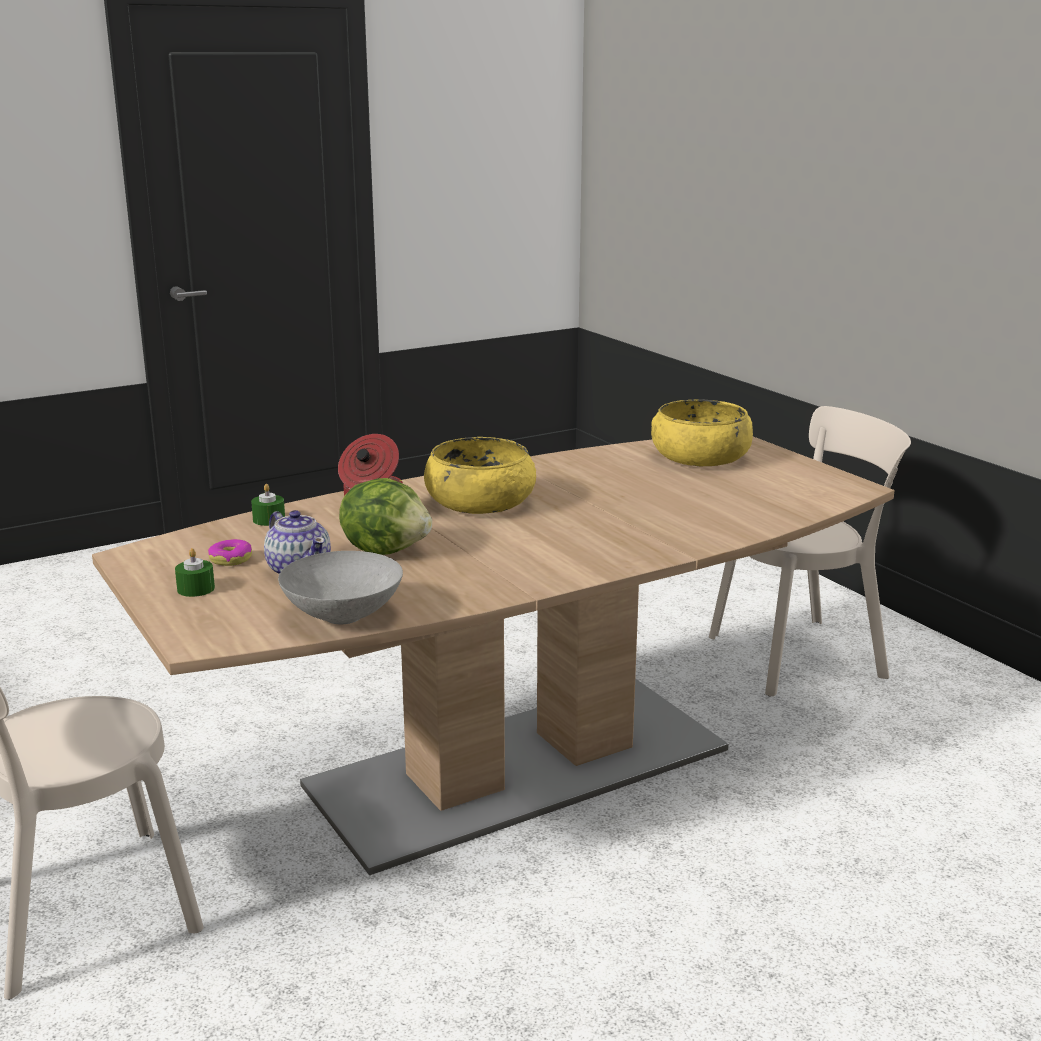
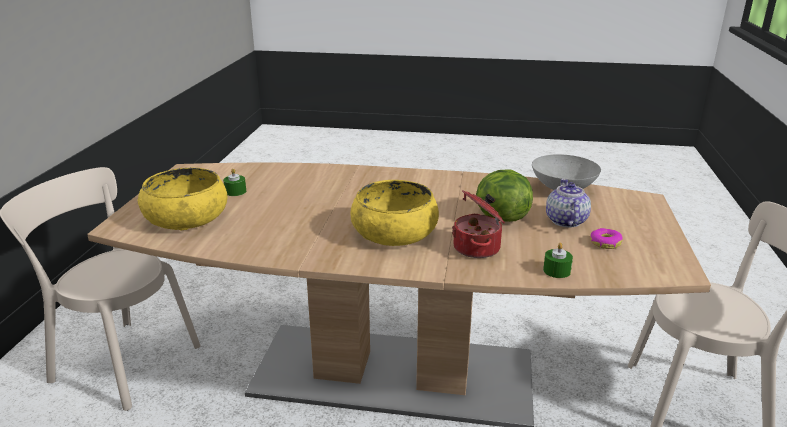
camera: 140 degrees left, 5 degrees up
green candle [175,548,215,597] -> green candle moved to [223,168,246,196]

